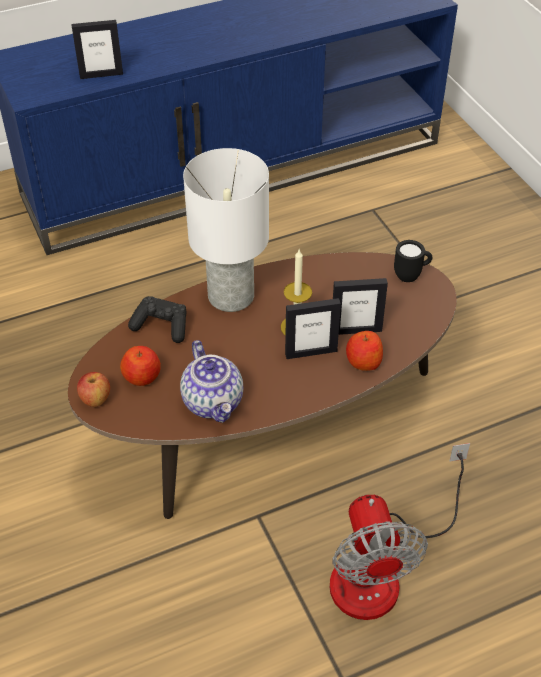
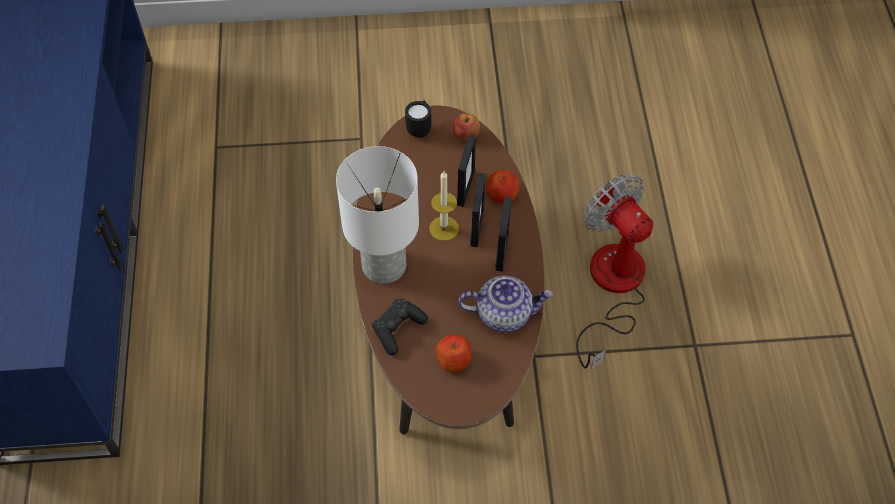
camera: 70 degrees left, 10 degrees up
picture frame [71,20,123,79] -> picture frame moved to [495,197,512,272]
apple [77,372,110,407] -> apple moved to [453,113,480,141]
fan [330,443,470,620] -> fan turned 135 degrees counterclockwise [576,174,653,369]

